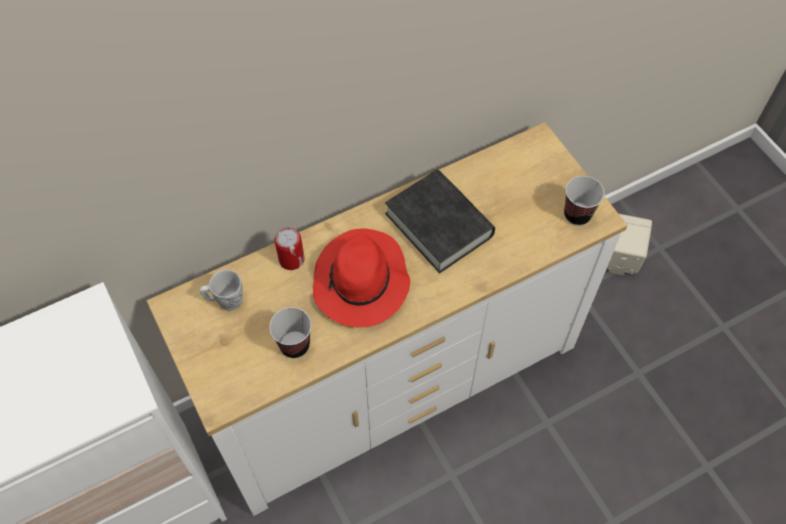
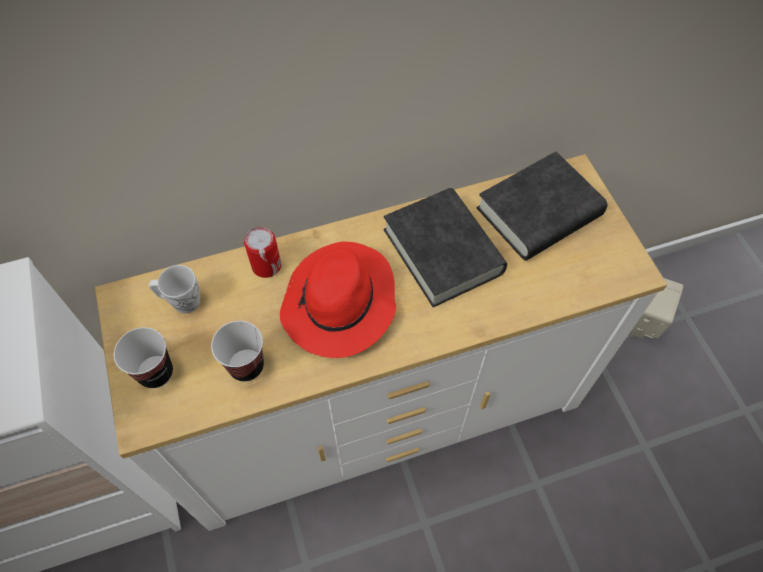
camera: 10 degrees right, 0 degrees up
cup [564,176,604,226] -> cup moved to [114,327,173,388]
none -> black book [477,152,608,261]

